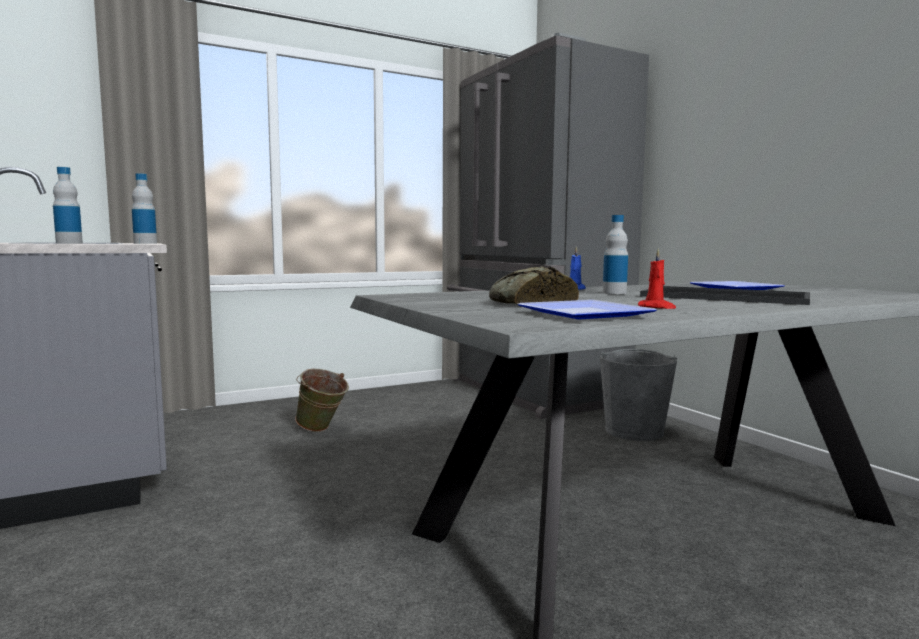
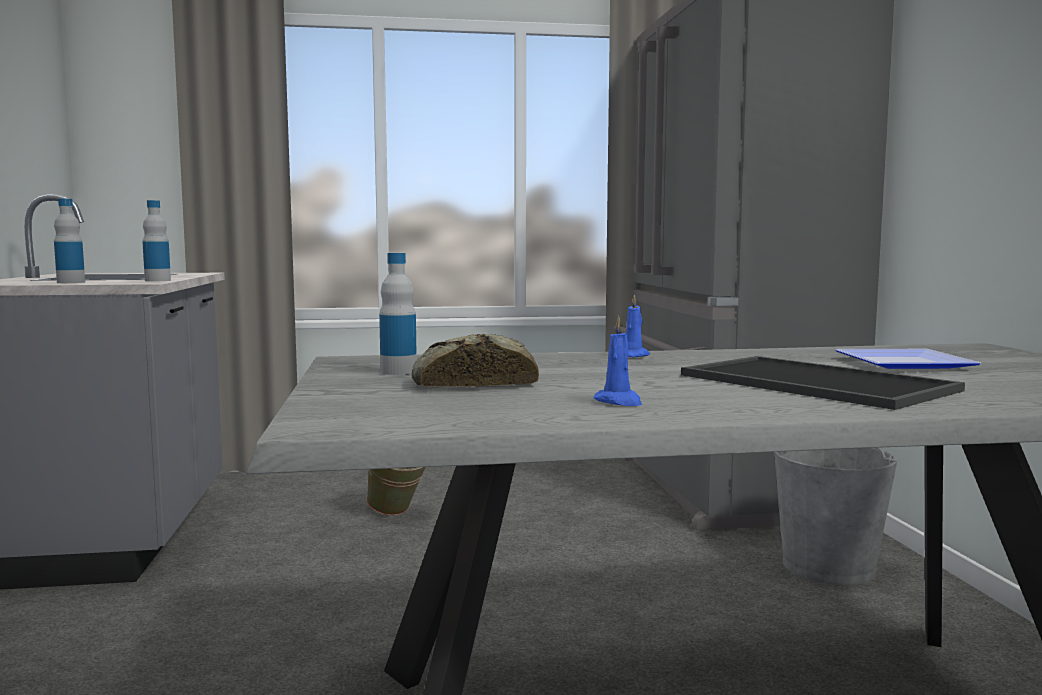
camera: 20 degrees right, 0 degrees up
plate [518,300,657,320] -> none
bottle [603,215,628,294] -> bottle moved to [379,253,417,375]
red candle [638,248,676,309] -> blue candle [593,316,642,406]

